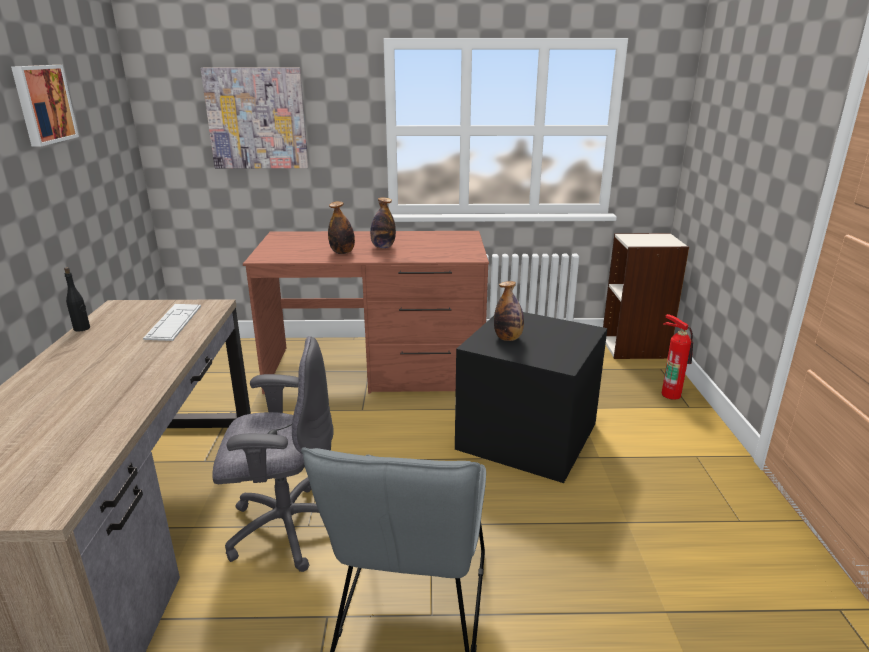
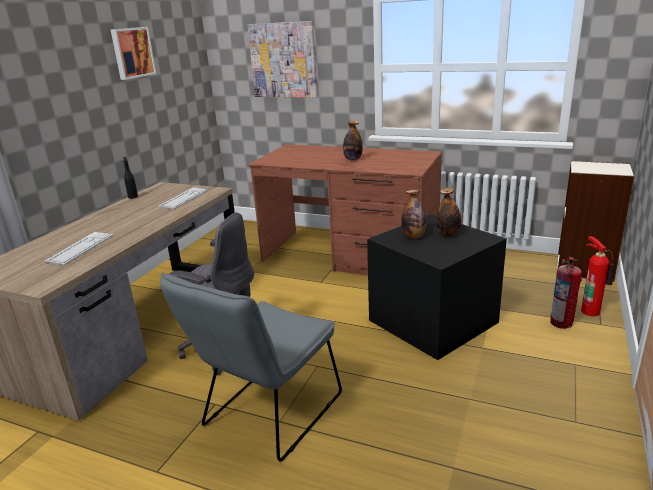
camera: 25 degrees right, 0 degrees up
bottle [328,201,355,254] -> bottle moved to [436,188,461,236]
none -> keyboard [44,232,113,265]
none -> fire extinguisher [550,257,582,329]

